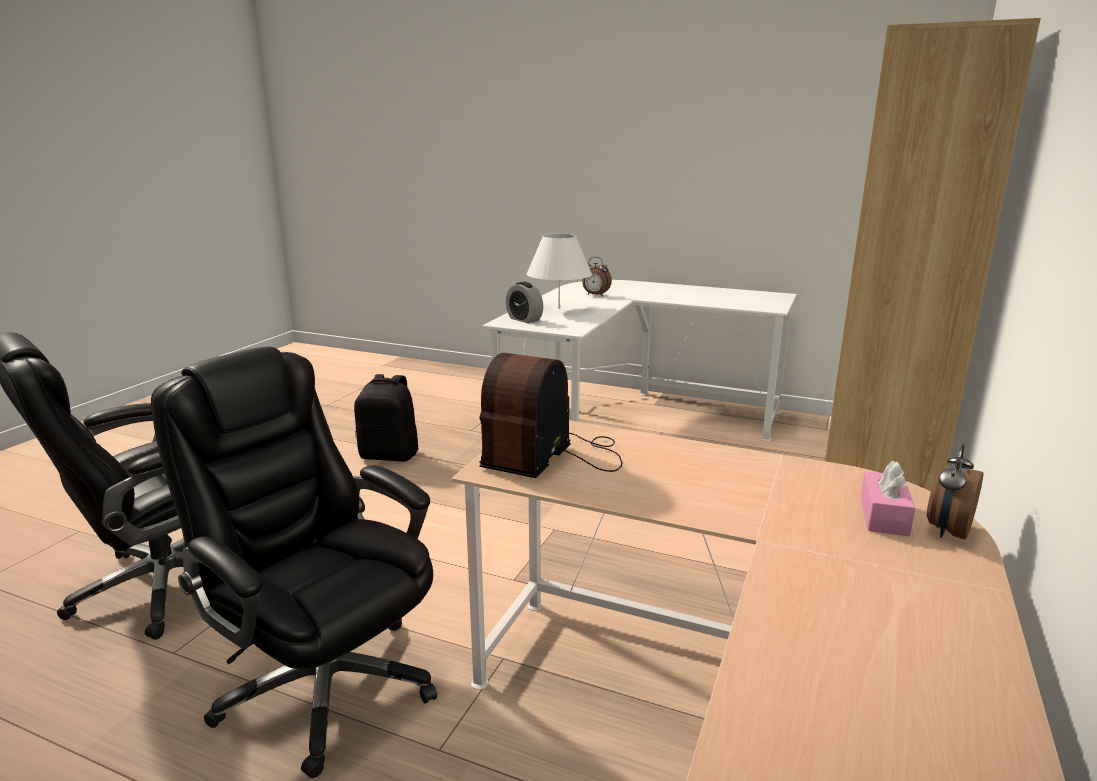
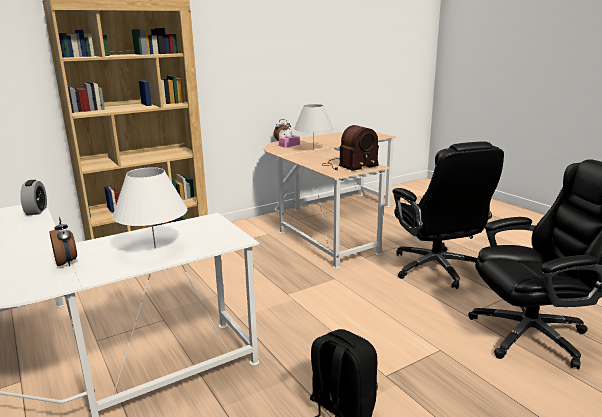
camera: 145 degrees left, 0 degrees up
alarm clock [506,282,543,323] -> alarm clock moved to [20,180,47,215]
none -> white table lamp [294,104,333,150]

